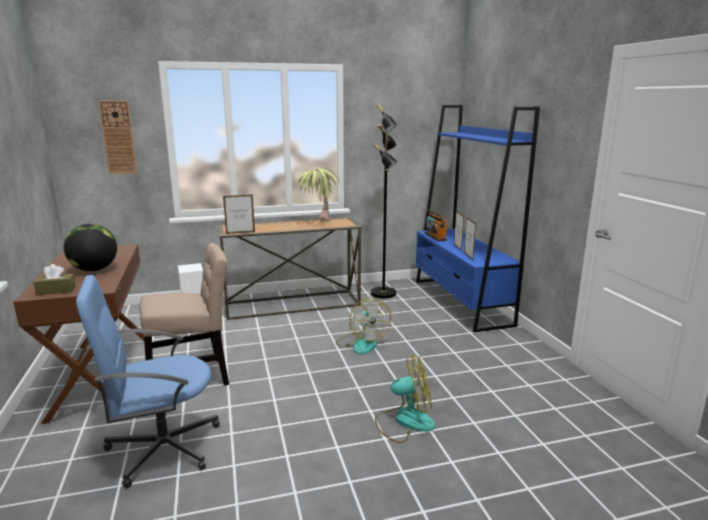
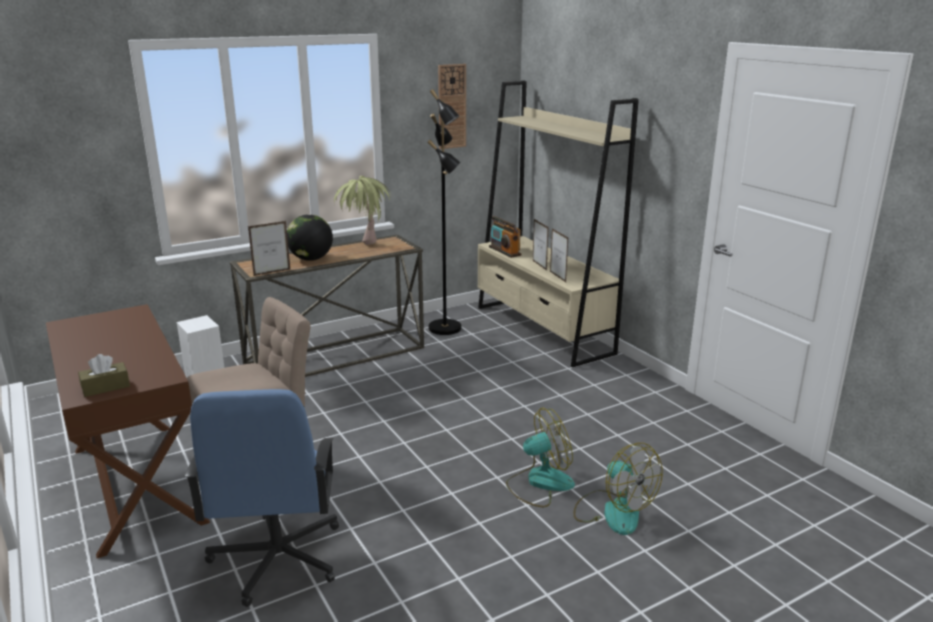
camera: 15 degrees left, 5 degrees up
globe [64,224,117,271] -> globe moved to [287,214,333,261]
blue office chair [76,275,220,488] -> blue office chair turned 60 degrees counterclockwise [185,389,339,607]
wall clock [99,101,137,174] -> wall clock moved to [438,64,466,149]
fan [336,297,391,355] -> fan moved to [573,443,663,535]
blue bookcase [416,105,540,333] -> beige bookcase [478,81,639,368]

